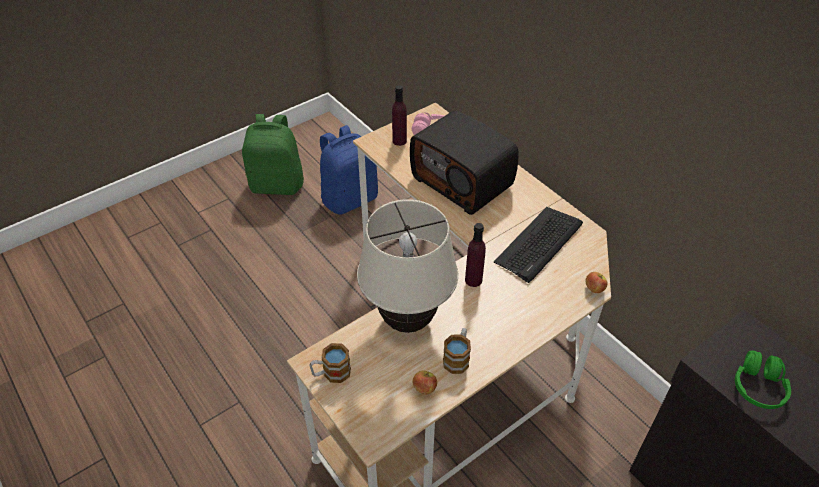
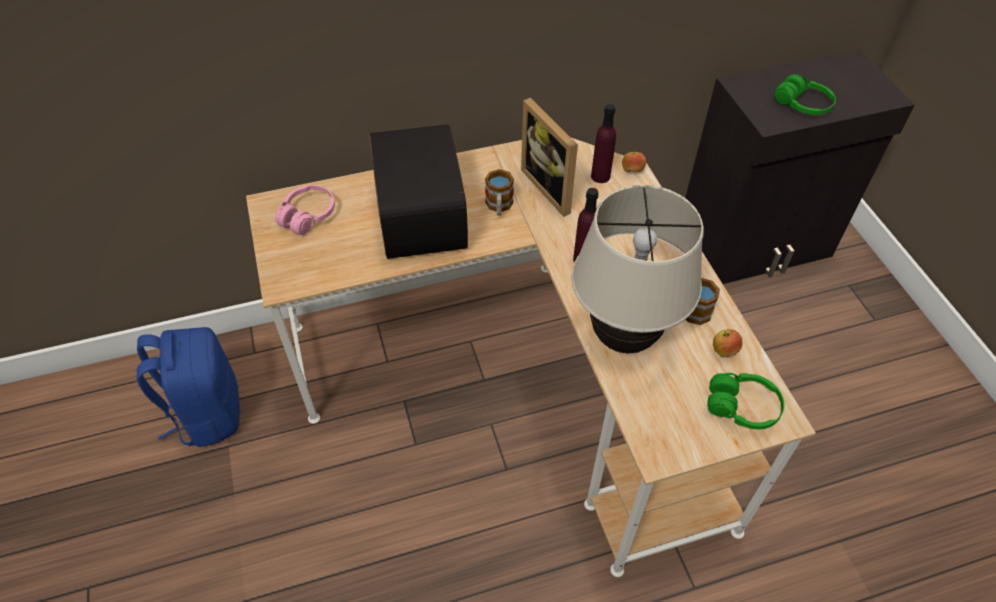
camera: 70 degrees left, 5 degrees up
green backpack [242,114,304,195] -> none
mug [310,343,351,383] -> mug moved to [485,169,514,215]
purple bottle [392,85,407,146] -> purple bottle moved to [591,104,616,183]
radio [410,110,519,215] -> radio turned 75 degrees counterclockwise [369,124,468,259]
keyboard [494,207,583,283] -> picture frame [521,98,578,217]
none -> green headphones [707,373,784,429]

